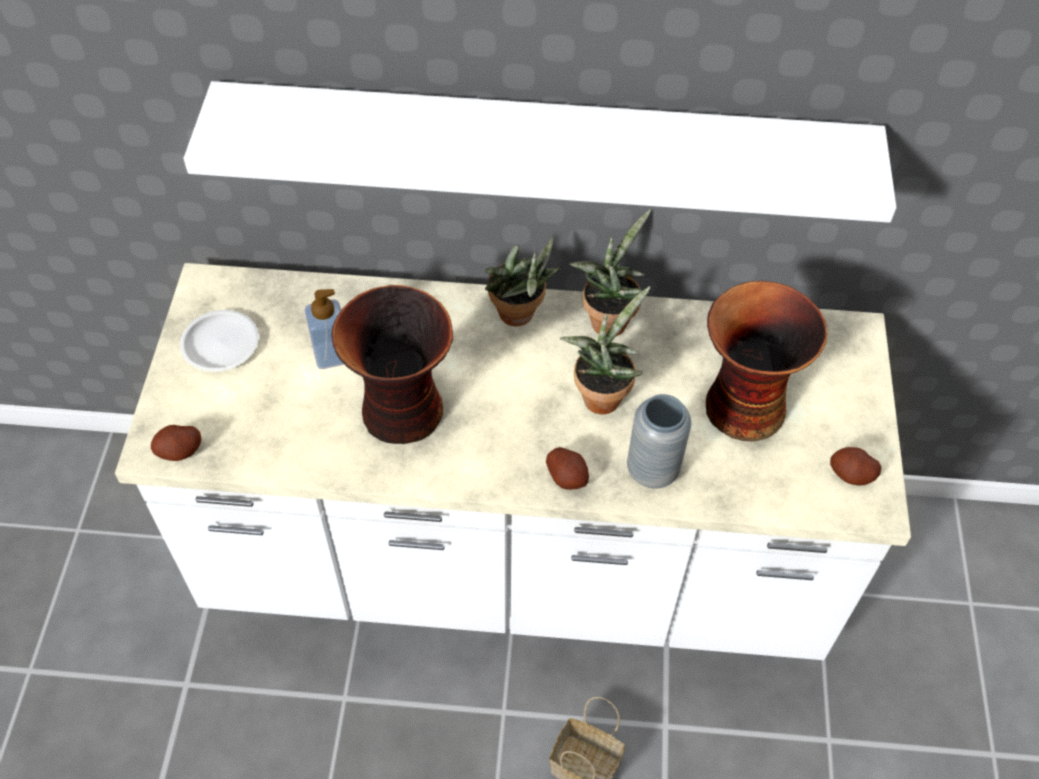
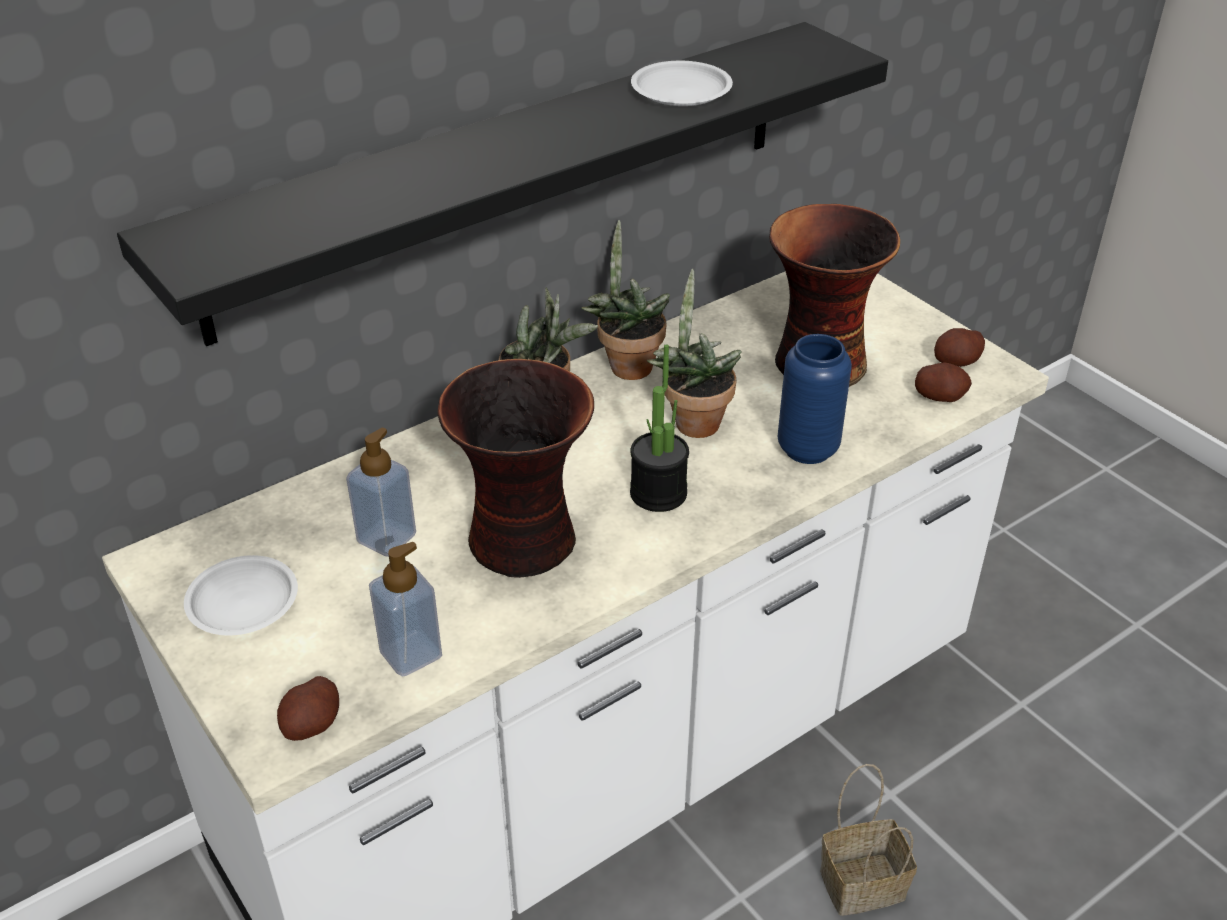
camera: 40 degrees left, 15 degrees down
white shelf [184,81,897,223] -> black shelf [117,22,888,346]
potato [546,447,589,490] -> potato moved to [915,362,972,402]
grey vase [627,394,691,488] -> blue vase [777,334,852,464]
none -> soap dispenser [369,542,442,677]
none -> potted plant [630,344,689,512]
none -> white plate [631,61,733,106]

